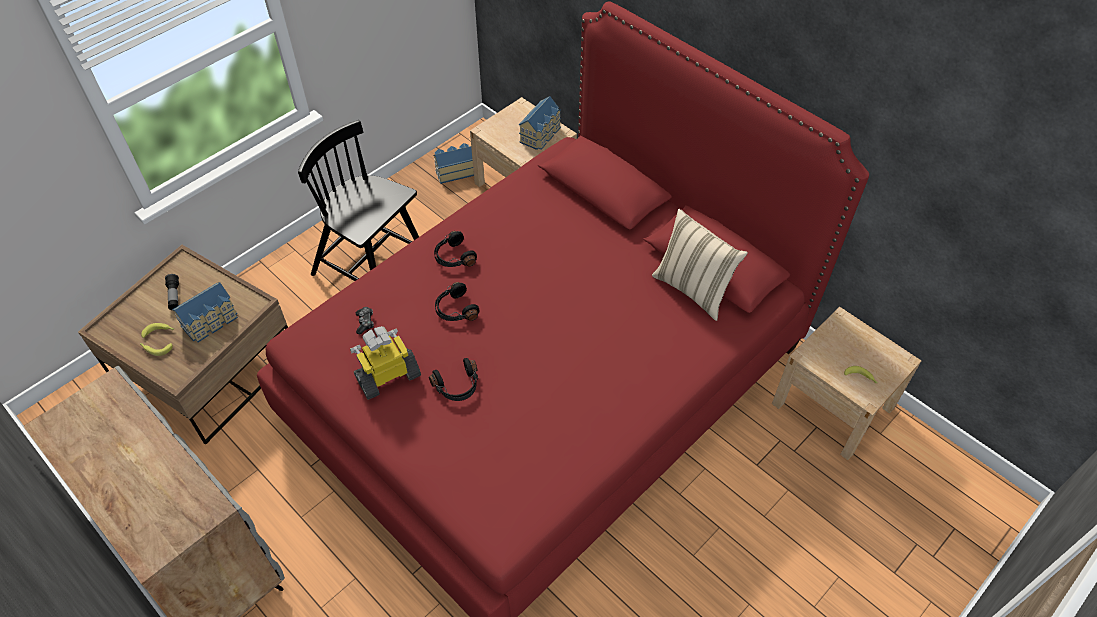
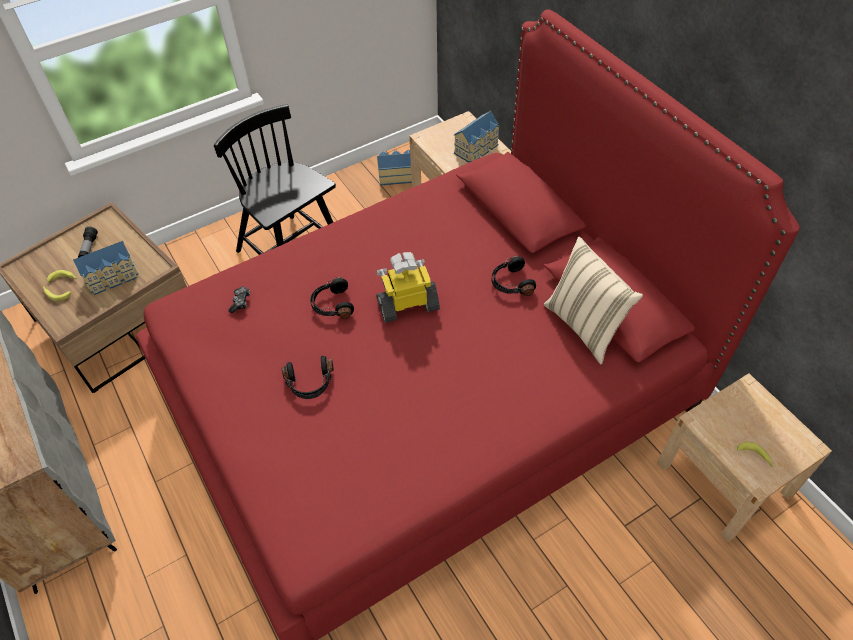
camera: 15 degrees right, 0 degrees up
toy robot [350,326,421,400] -> toy robot moved to [376,252,440,323]
black headphones [434,231,477,267] -> black headphones moved to [492,256,536,296]

